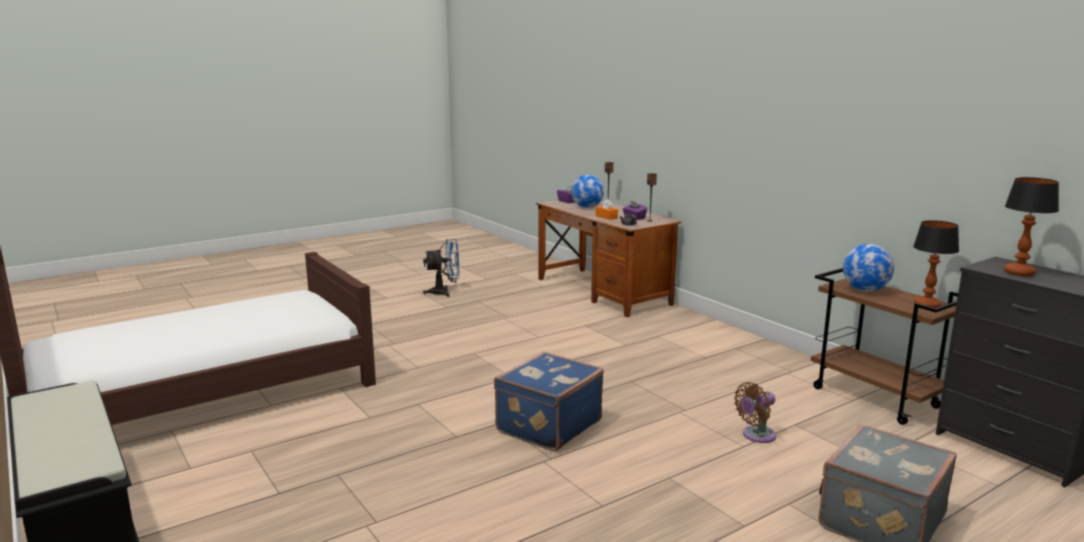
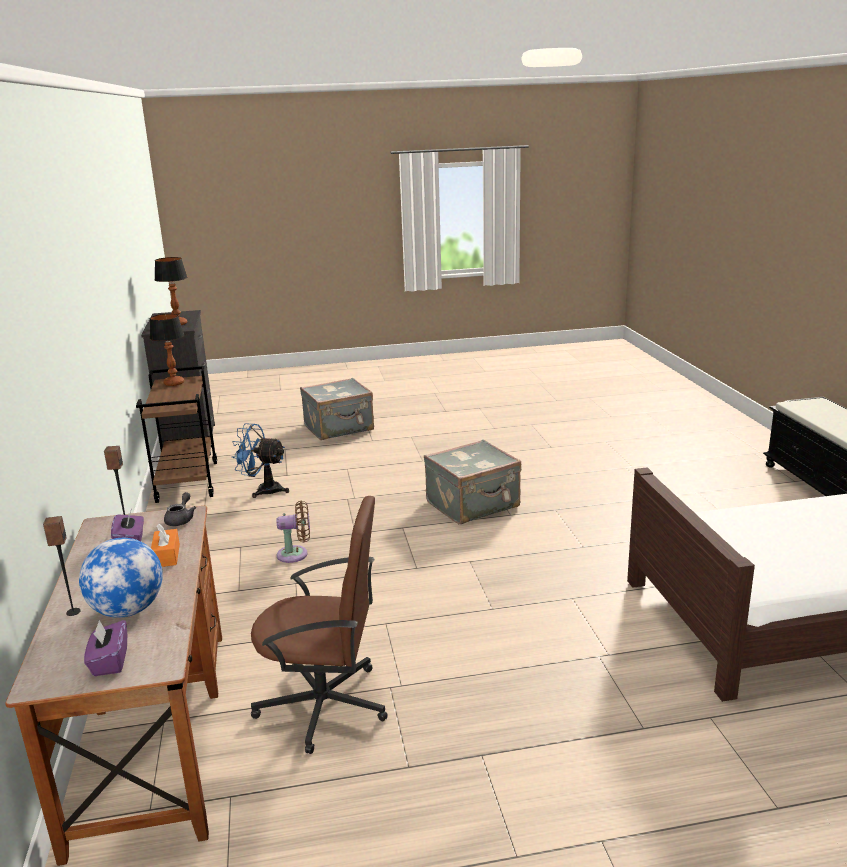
camera: 155 degrees left, 5 degrees up
blue fan [423,239,459,297] -> blue fan moved to [231,423,289,498]
blue suitcase [494,351,604,451] -> grey suitcase [424,440,521,524]
brown fan [734,382,776,443] -> brown fan moved to [276,500,310,563]
globe [843,244,894,292] -> none
none -> brown office chair [251,496,388,754]

